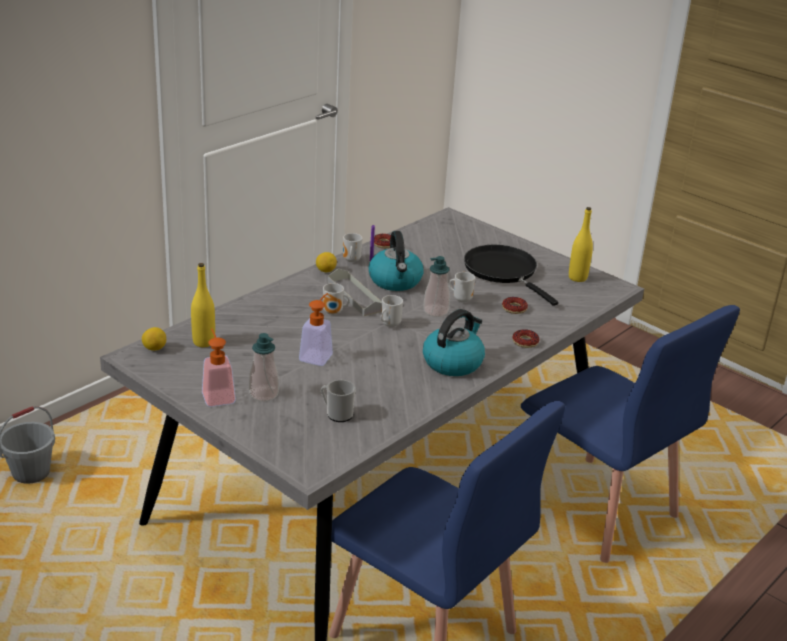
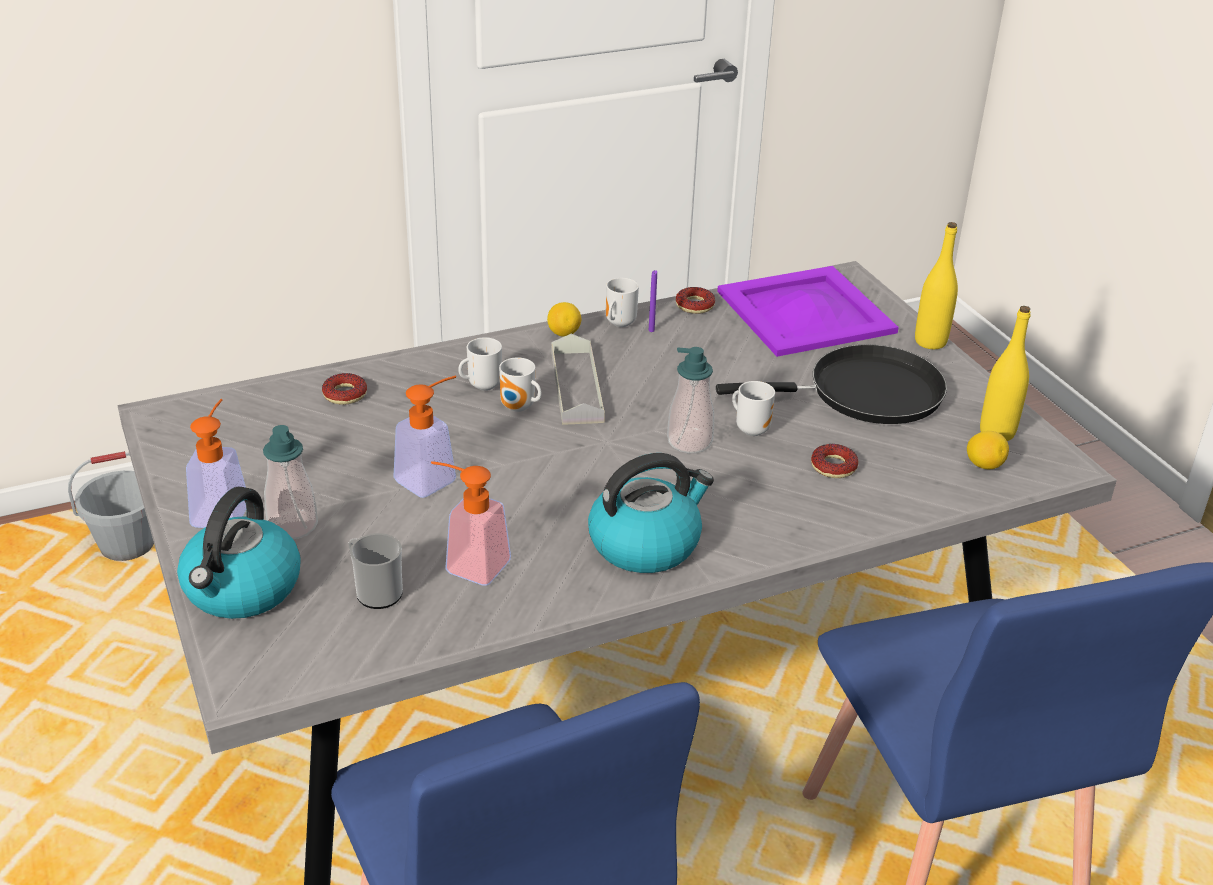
camera: 25 degrees right, 5 degrees up
lemon [142,327,166,351] -> lemon moved to [967,431,1009,469]
yellow bottle [191,263,215,347] -> yellow bottle moved to [915,222,958,349]
kettle [369,231,424,291] -> kettle moved to [177,487,301,619]
mug [381,295,403,327] -> mug moved to [458,337,502,391]
black frying pan [464,245,559,306] -> black frying pan turned 90 degrees clockwise [716,344,947,424]
donut [512,329,539,348] -> donut moved to [322,373,367,405]
none -> soap dispenser [431,461,511,586]
none -> purple tray [717,266,899,357]

